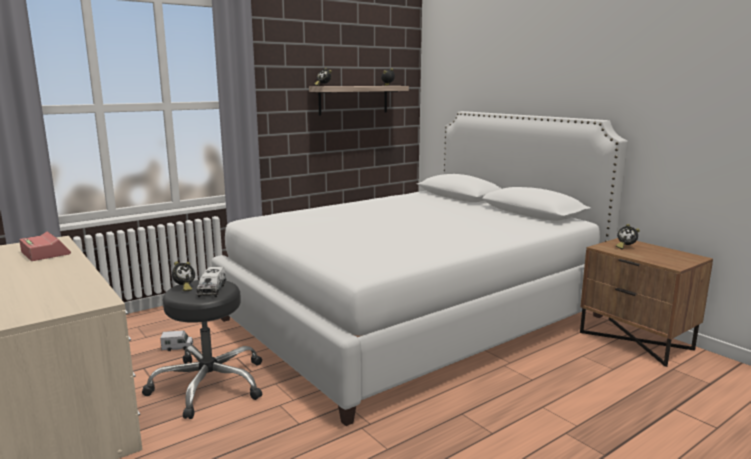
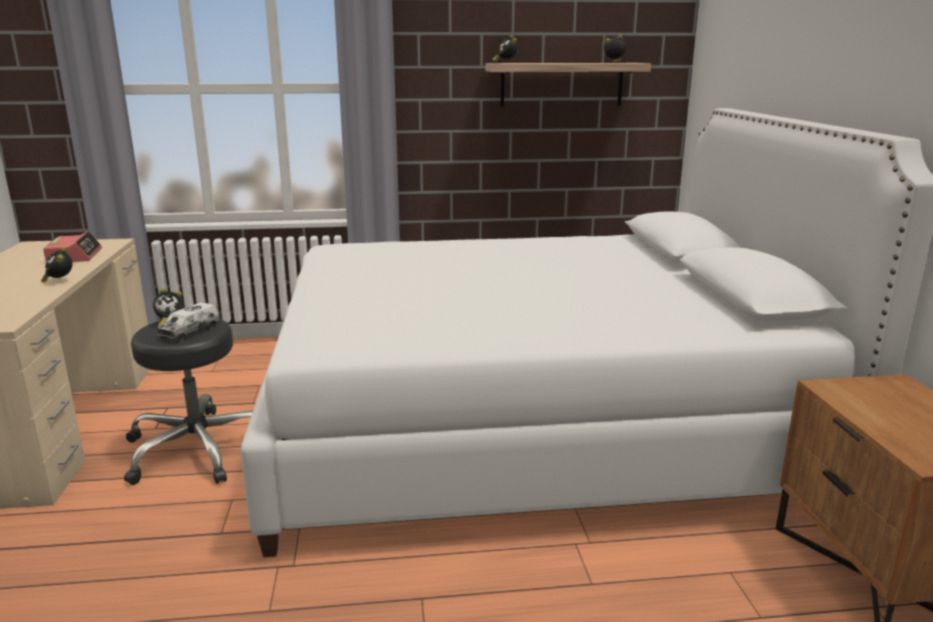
camera: 30 degrees right, 5 degrees up
toy truck [160,330,193,351] -> none
alarm clock [616,224,640,249] -> alarm clock moved to [41,247,72,283]

